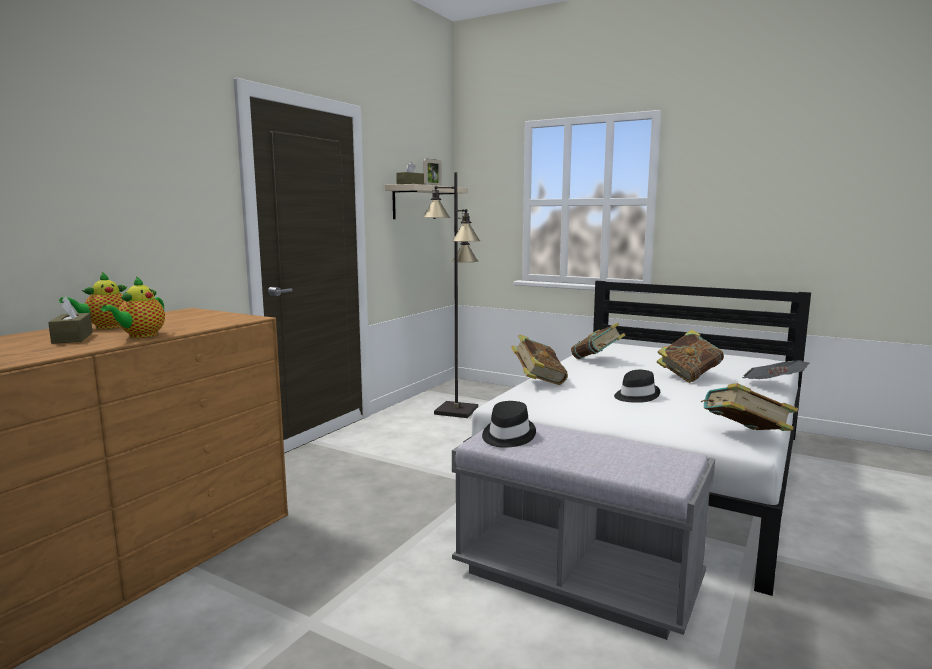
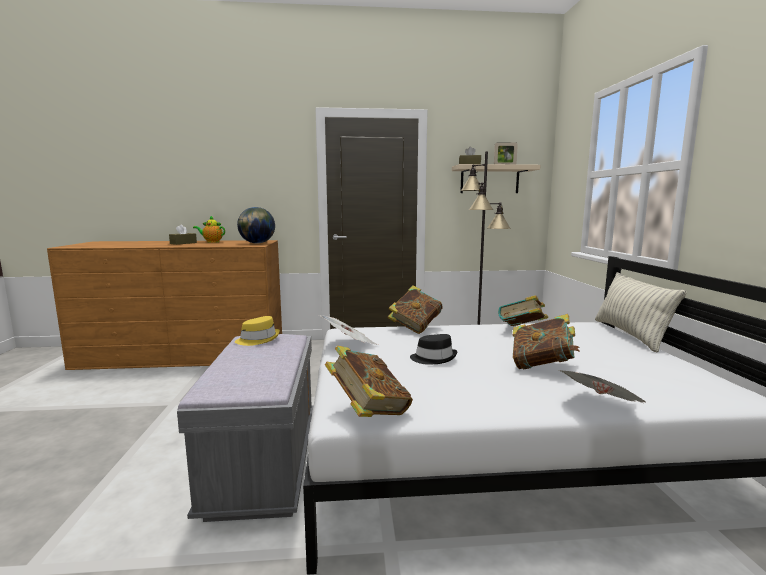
camera: 55 degrees right, 0 degrees up
teapot [101,276,165,338] -> none
black hat [482,401,536,448] -> yellow hat [235,316,280,346]
none -> globe [237,207,275,244]
none -> newspaper [319,315,378,345]
none -> pillow [595,272,687,352]

